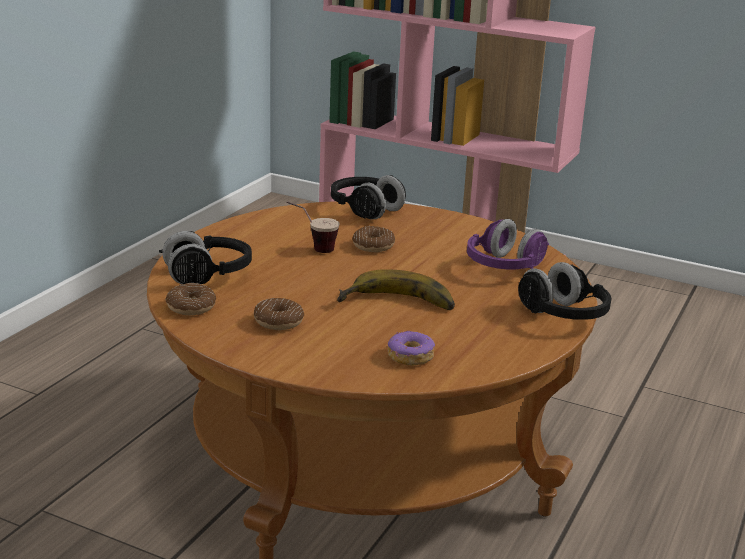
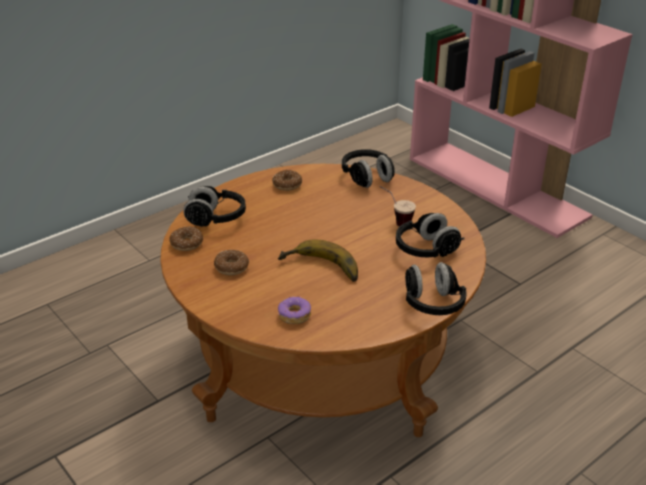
camera: 25 degrees right, 10 degrees up
cup [286,201,340,253] -> cup moved to [379,185,416,227]
donut [352,226,395,252] -> donut moved to [272,170,302,191]
purple headphones [467,219,549,270] -> black headphones [396,213,465,258]

